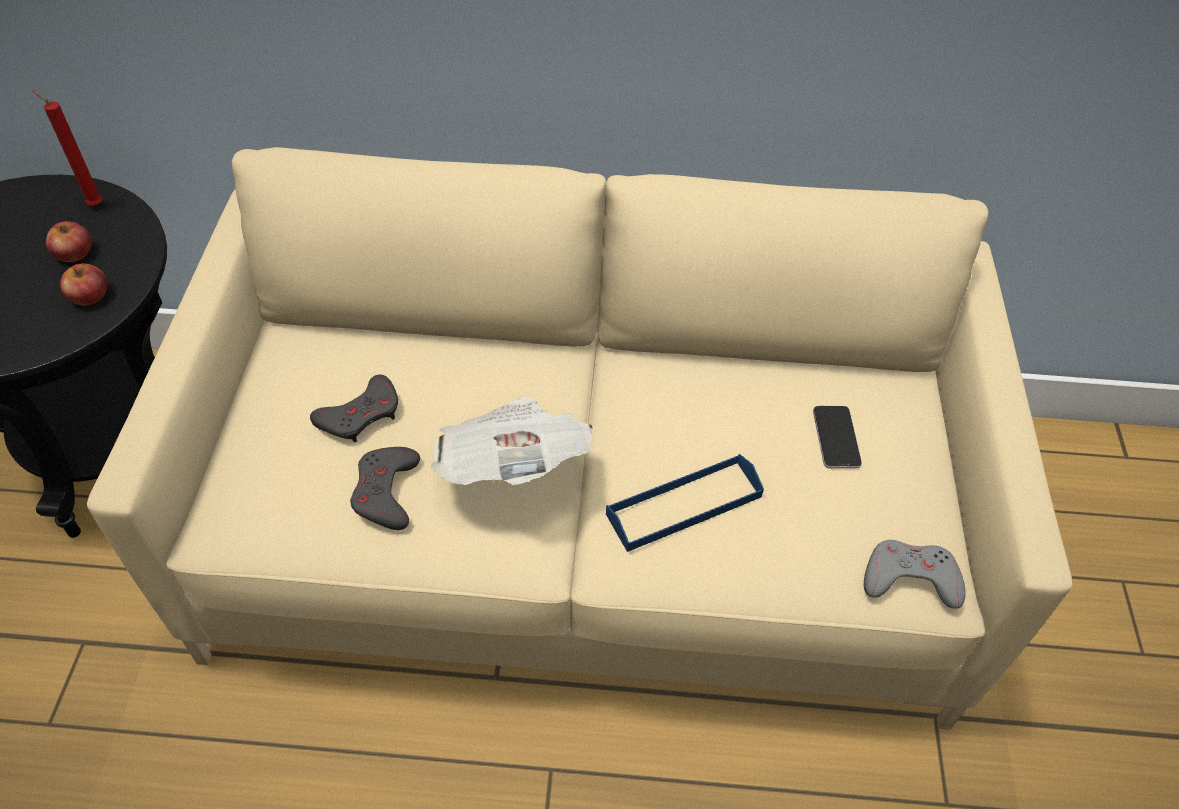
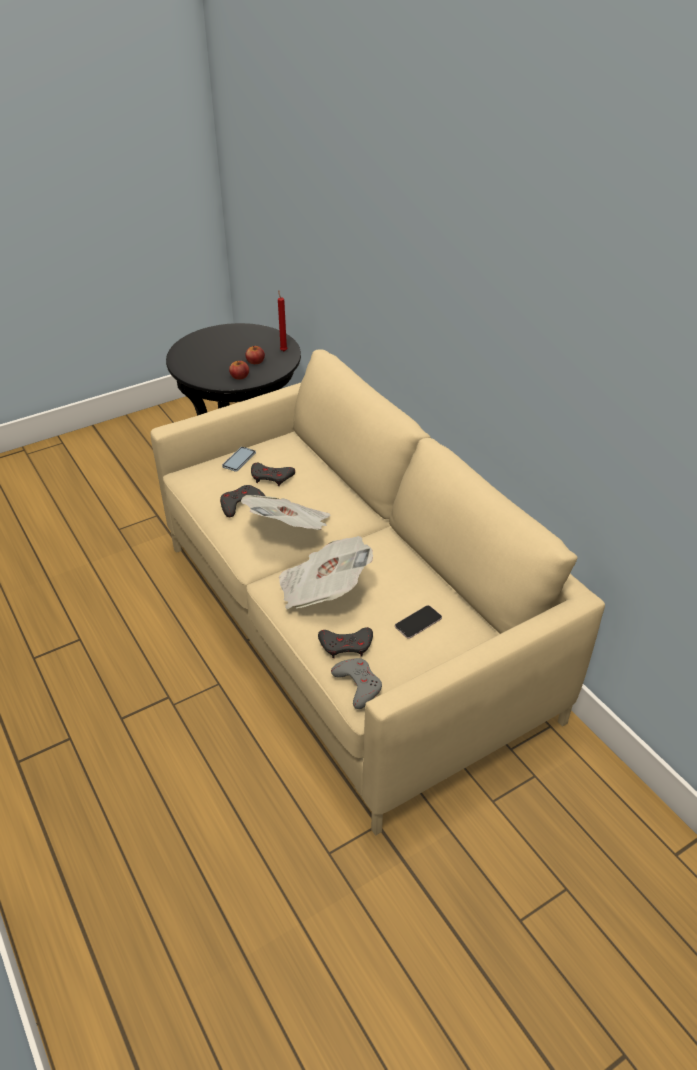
camera: 55 degrees right, 10 degrees down
blue tray [606,454,764,552] -> newspaper [279,536,373,609]
none -> phone [222,447,256,472]
none -> grey game controller [318,627,373,658]

